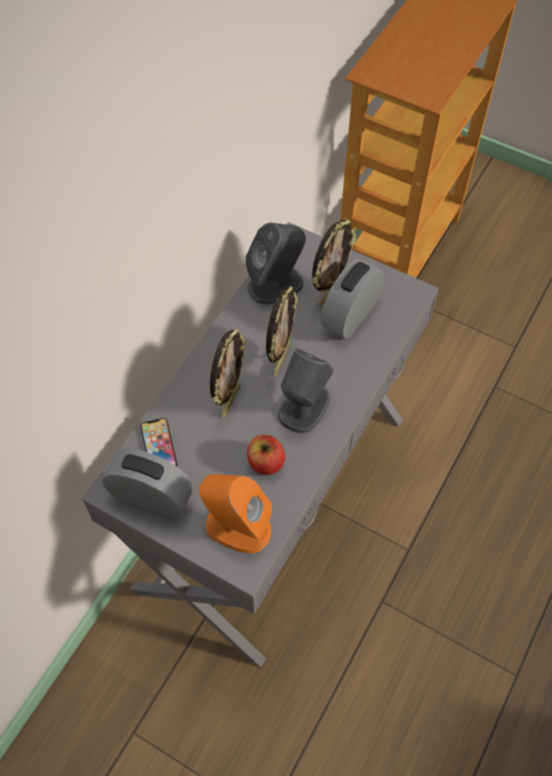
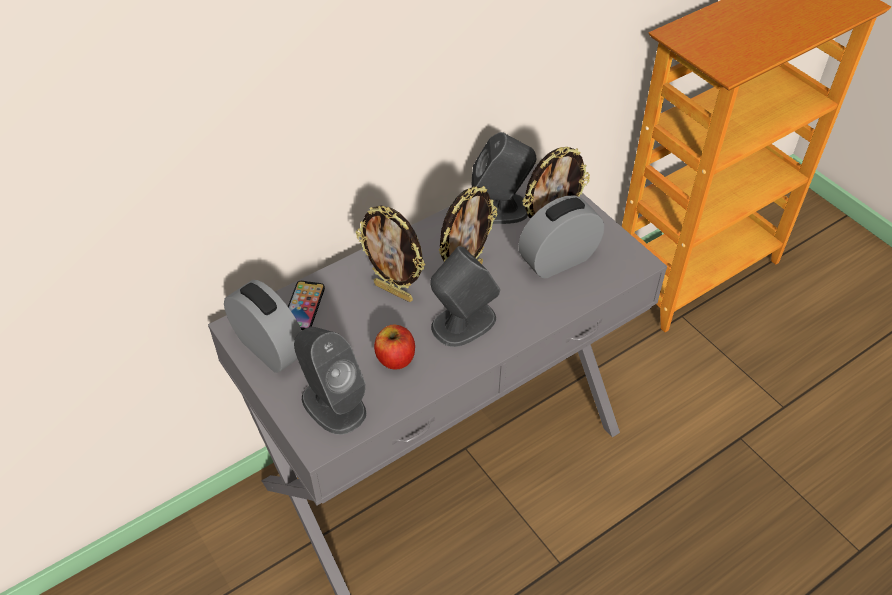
camera: 25 degrees right, 10 degrees down
orange speaker [199,474,272,553] -> grey speaker [294,327,366,435]
picture frame [210,329,246,418] -> picture frame turned 75 degrees clockwise [356,205,425,302]

